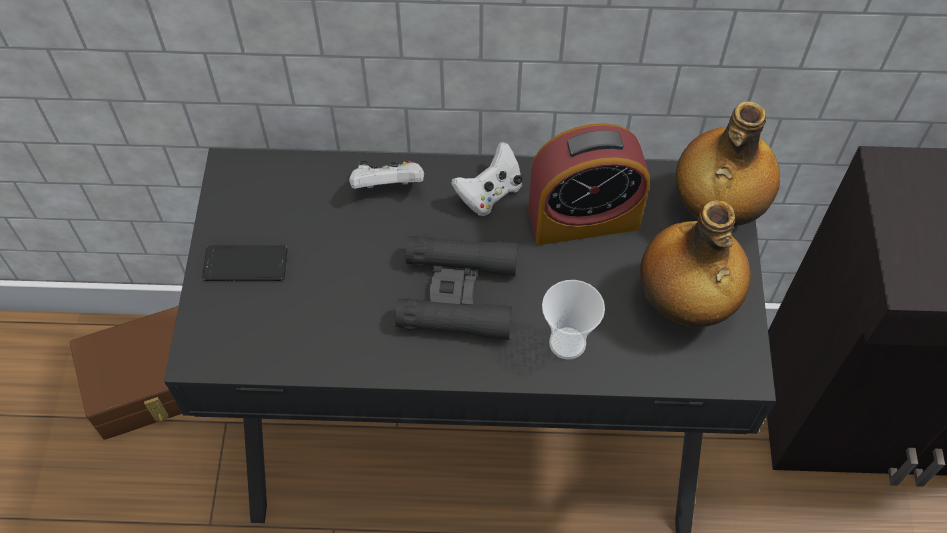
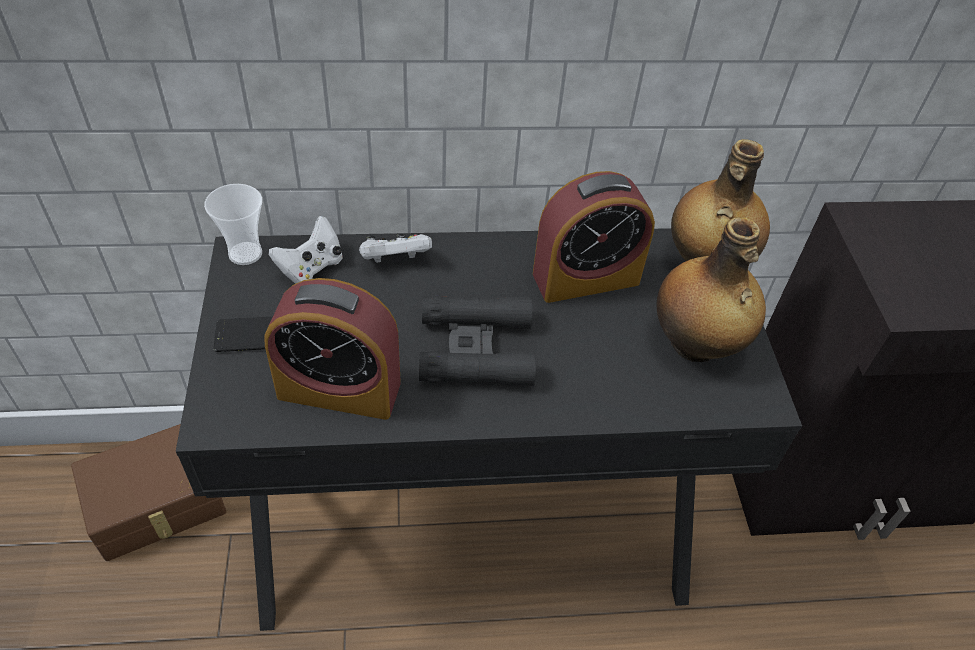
camera: 10 degrees left, 10 degrees down
white game controller [451,142,522,216] -> white game controller moved to [269,216,343,284]
cup [542,280,605,360] -> cup moved to [204,184,262,265]
none -> alarm clock [264,278,401,420]

